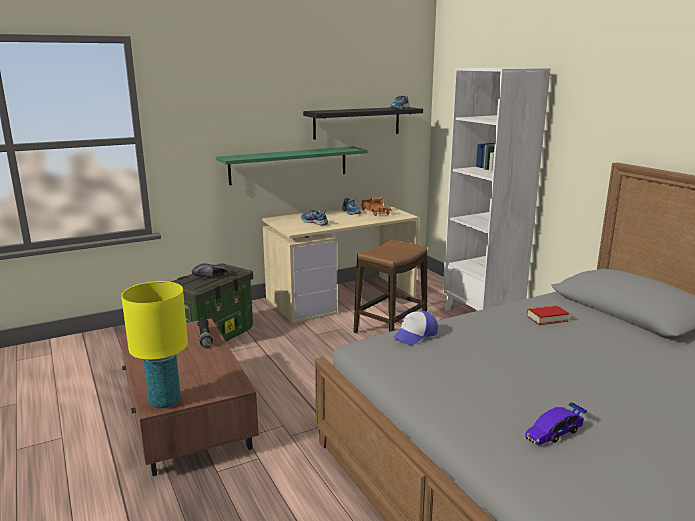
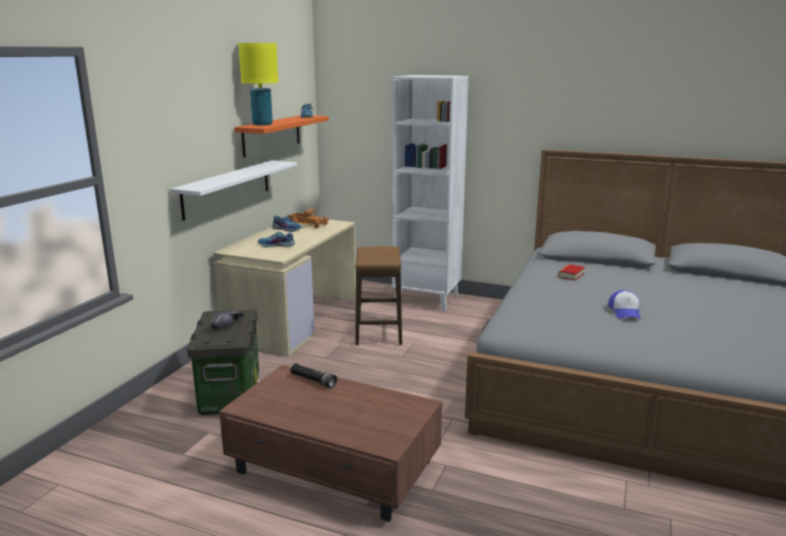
camera: 40 degrees left, 0 degrees up
yellow table lamp [121,281,188,409] -> yellow table lamp moved to [238,43,278,126]
green shelf [216,146,367,185] -> white shelf [170,160,297,221]
black shelf [303,107,423,139] -> orange shelf [234,115,329,157]
cap [392,310,438,345] -> cap moved to [608,290,640,319]
toy car [525,402,587,445] -> none

